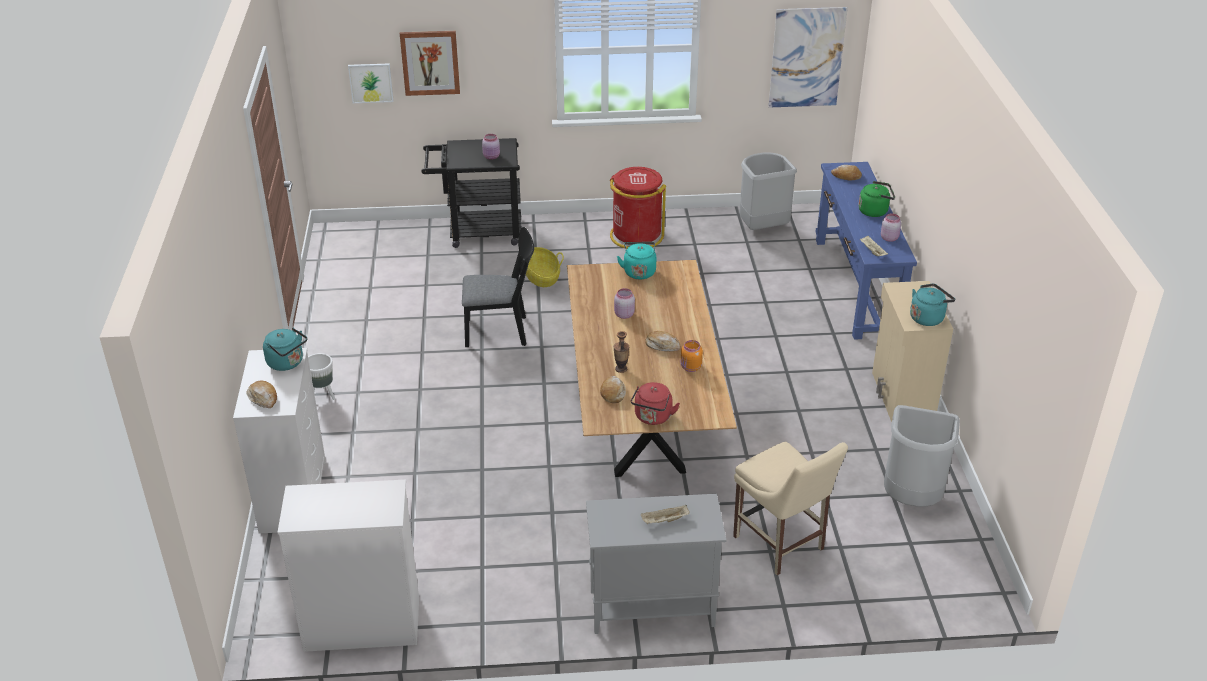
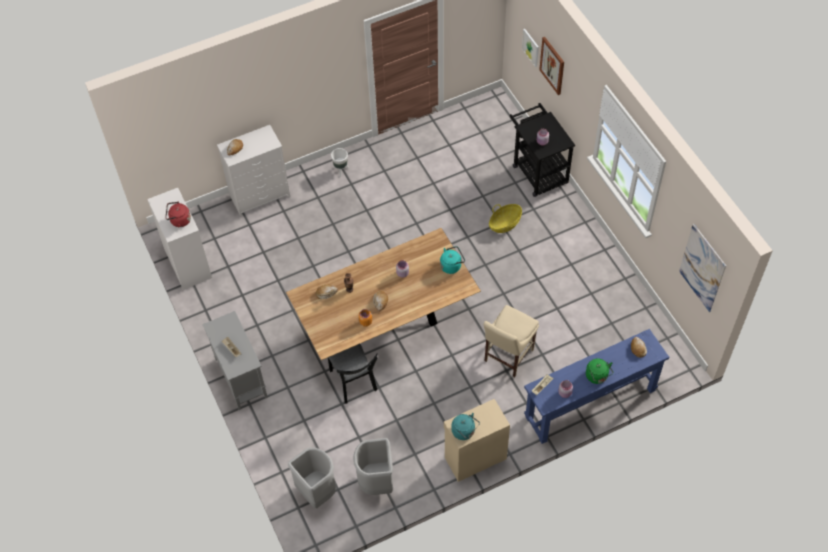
camera: 70 degrees right, 20 degrees up
turquoise kettle [263,327,307,371] -> none
black chair [462,227,534,347] -> black chair moved to [328,344,378,403]
red trash can [610,167,666,249] -> none
red kettle [631,382,680,425] -> red kettle moved to [165,202,191,227]
beige chair [733,442,848,575] -> beige chair moved to [483,305,539,377]
grey trash can [739,153,797,230] -> grey trash can moved to [288,448,336,508]

